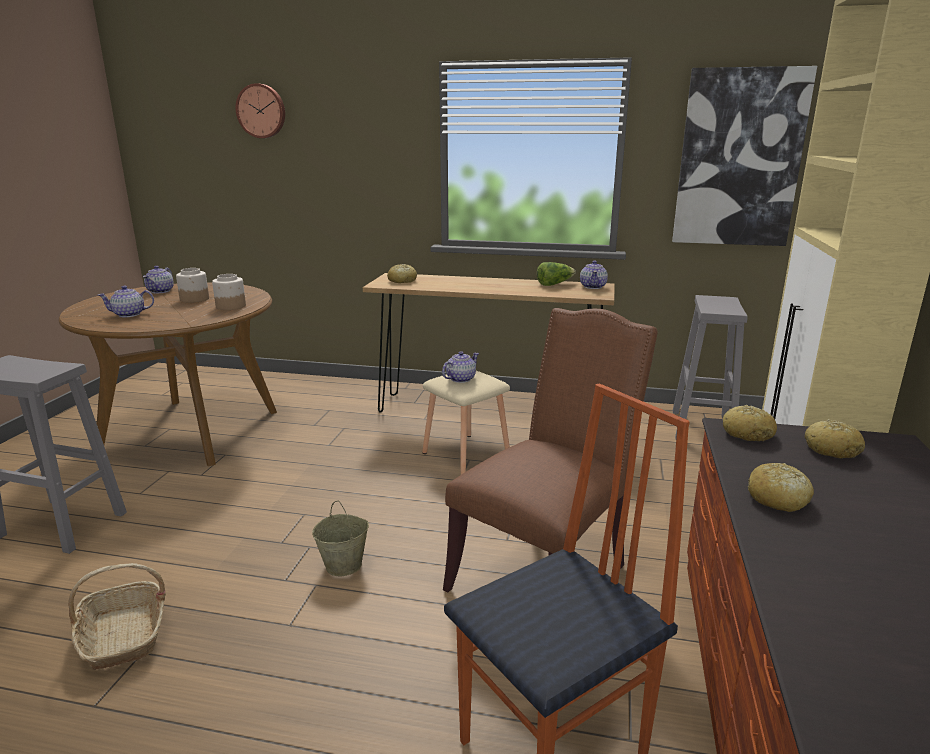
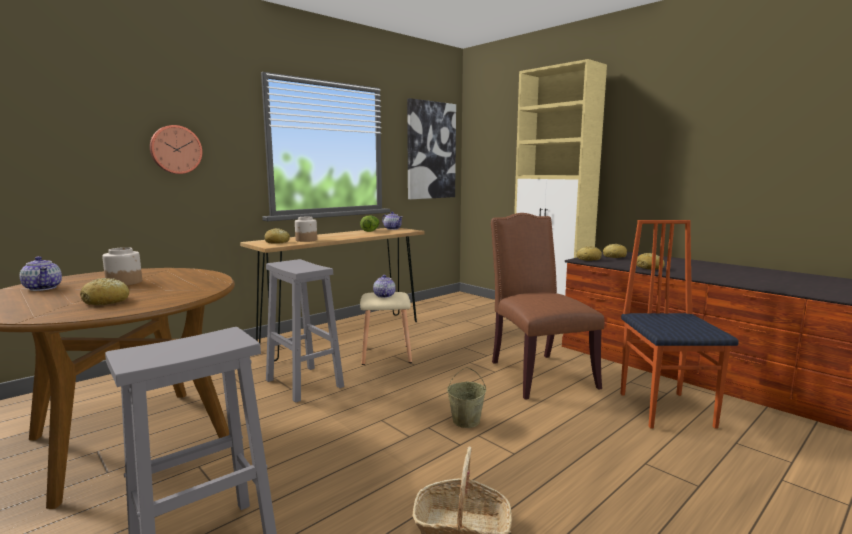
camera: 55 degrees left, 10 degrees down
teapot [98,286,154,317] -> bread [80,278,129,305]
jar [212,274,246,310] -> jar moved to [295,217,317,242]
wall clock [235,83,285,138] -> wall clock moved to [150,125,202,174]
grey stool [673,295,748,439] -> grey stool moved to [266,259,344,403]

